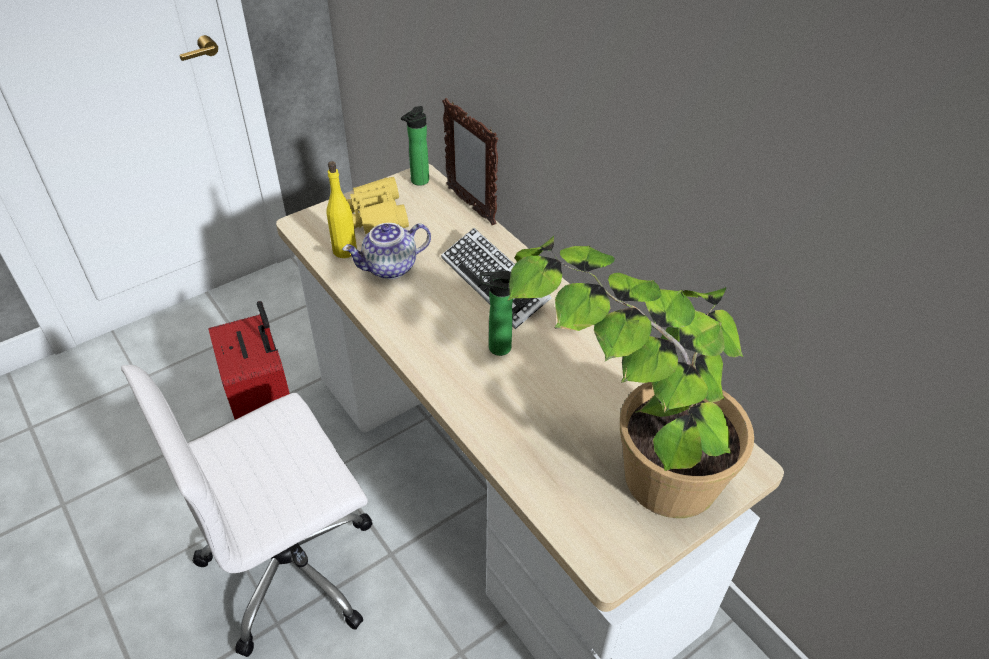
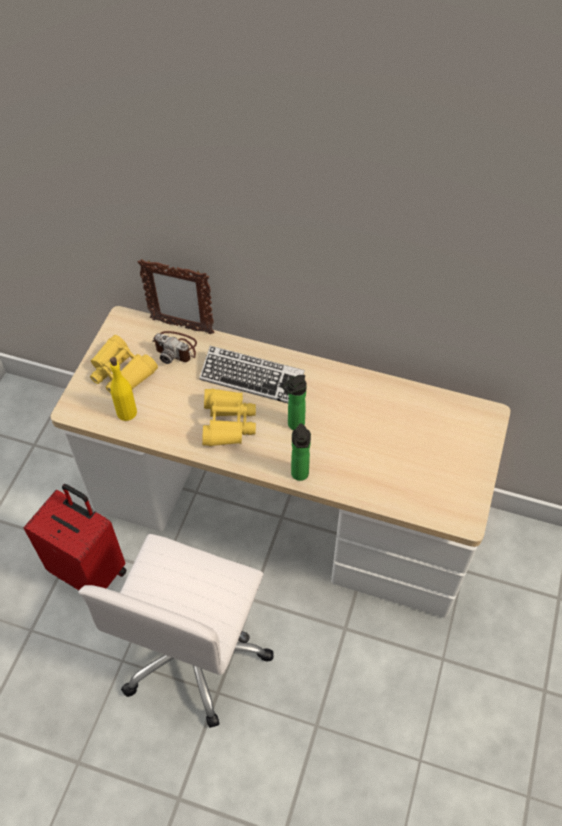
camera: 35 degrees left, 10 degrees up
teapot [342,223,431,279] -> none
bottle [401,106,429,186] -> bottle moved to [291,423,311,481]
potted plant [508,236,754,518] -> none
none -> camera [152,331,197,364]
none -> yellow binoculars [202,388,256,446]

